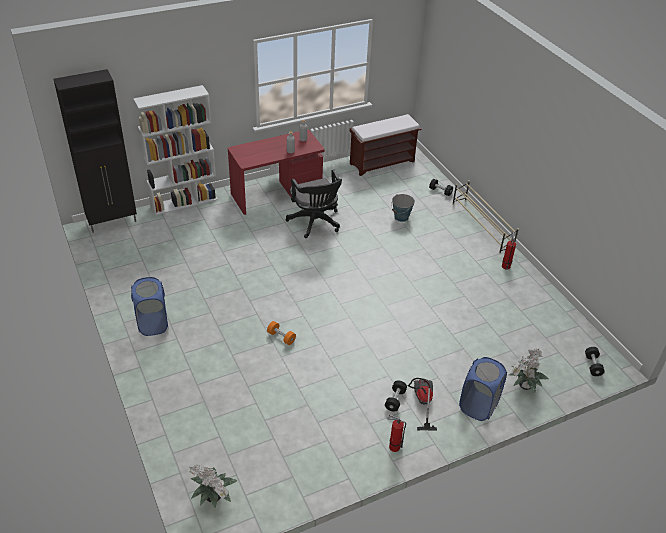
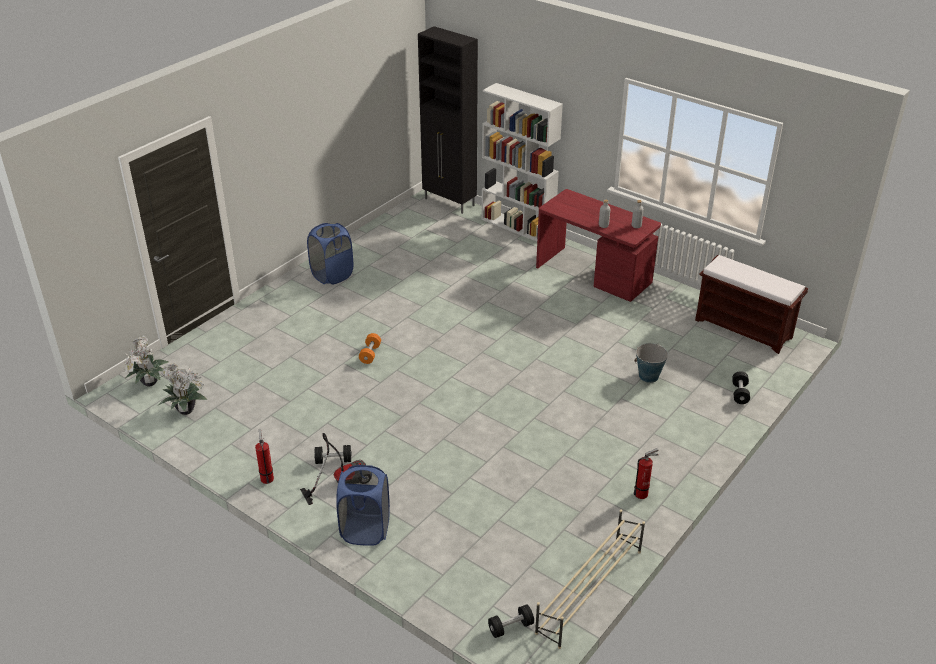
camera: 65 degrees right, 5 degrees down
black office chair [286,170,342,238] -> none
beige shoe rack [452,180,519,254] -> beige shoe rack moved to [535,510,645,649]
potted plant [509,348,548,393] -> potted plant moved to [159,363,207,415]

